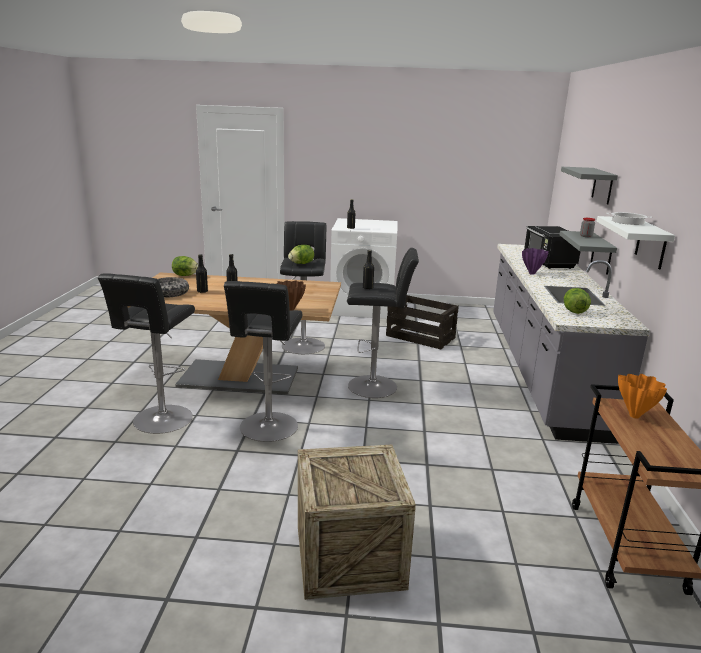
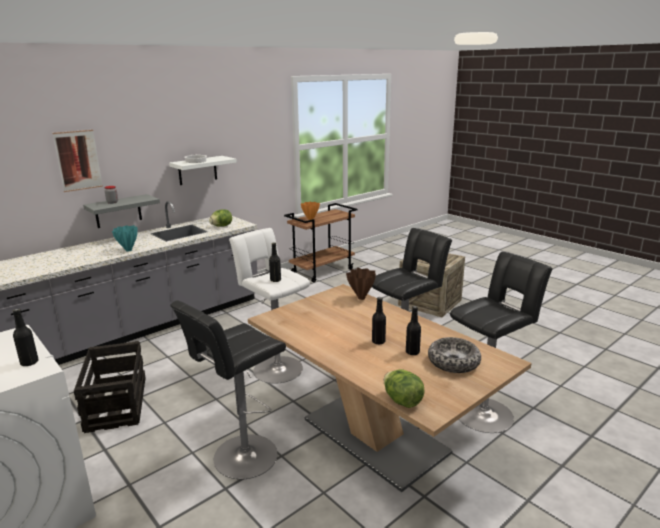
camera: 135 degrees left, 0 degrees up
lettuce [288,245,314,264] -> none
black stool [347,248,419,398] -> white stool [229,228,310,383]
purple vase [522,248,549,275] -> turquoise vase [112,225,137,252]
black microwave [524,226,581,269] -> none
grey shelf [561,167,618,205] -> picture [53,130,103,192]

